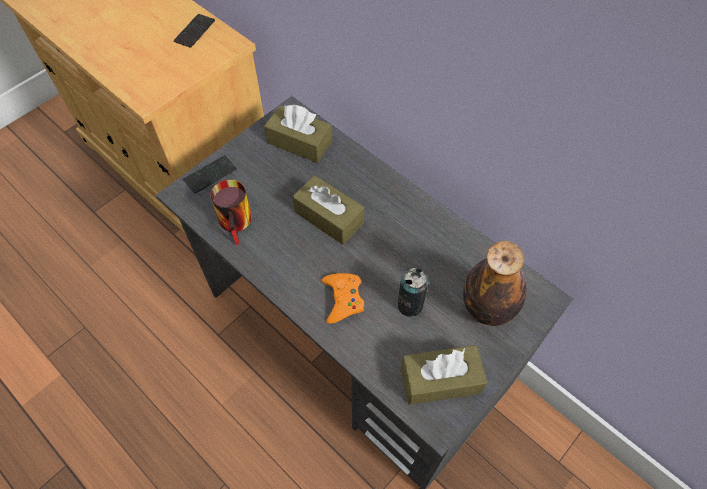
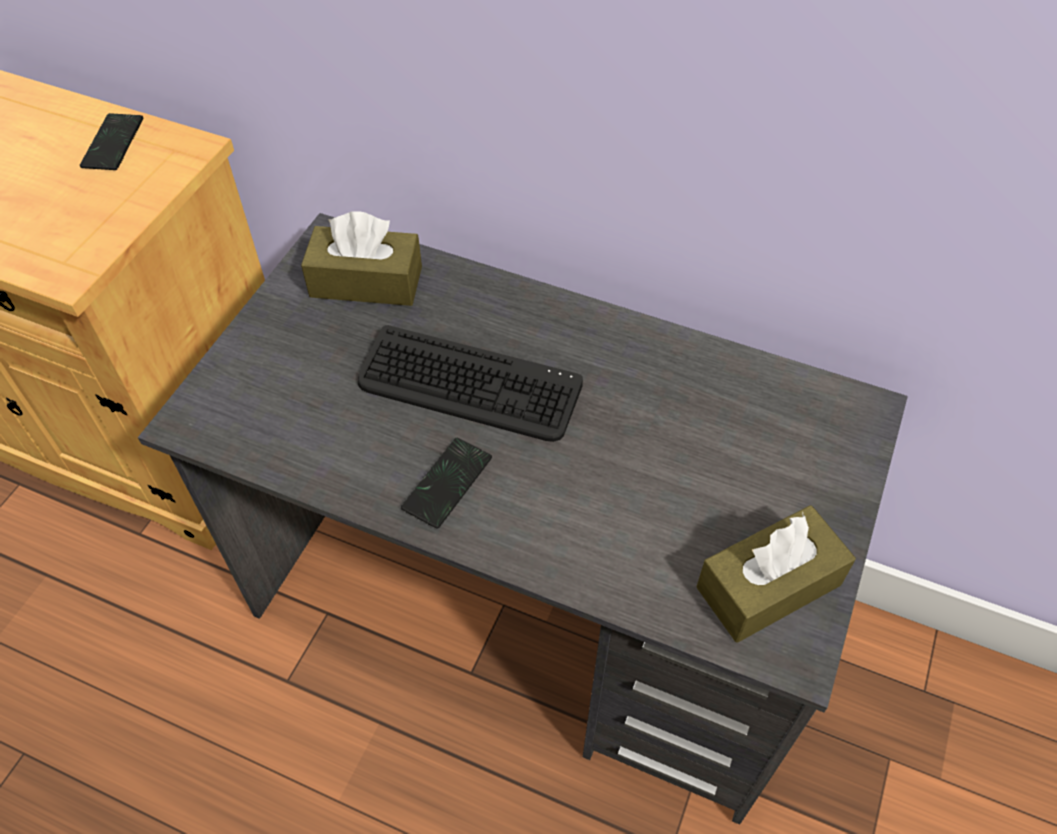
camera: 20 degrees left, 5 degrees down
phone [183,155,237,194] -> phone moved to [401,438,492,529]
mug [210,180,252,245] -> none
brown tissue box [293,175,364,245] -> keyboard [358,325,583,442]
orange game controller [321,273,364,324] -> none
can [398,268,429,317] -> none
bottle [463,241,526,326] -> none

